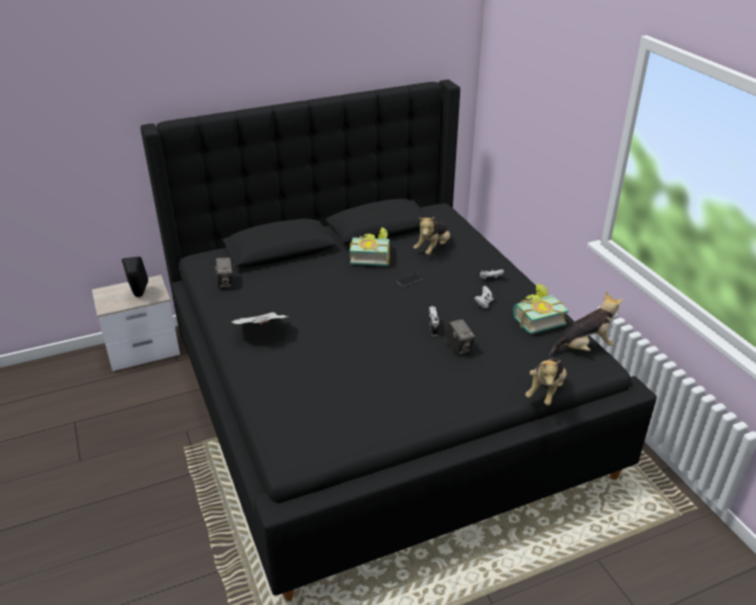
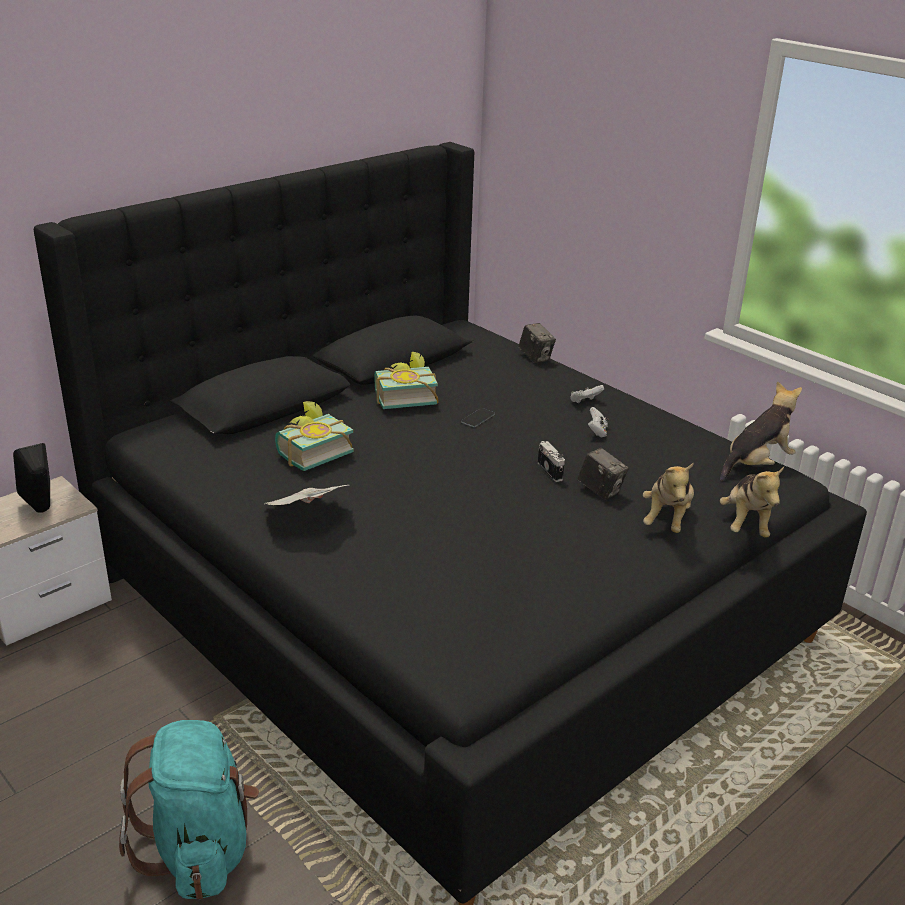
camera: 20 degrees left, 5 degrees down
camera [215,257,233,288] -> camera moved to [518,323,556,363]
plush toy [413,217,450,255] -> plush toy moved to [643,463,694,533]
book [513,284,569,334] -> book moved to [275,401,354,471]
none -> turquoise backpack [119,720,259,899]

